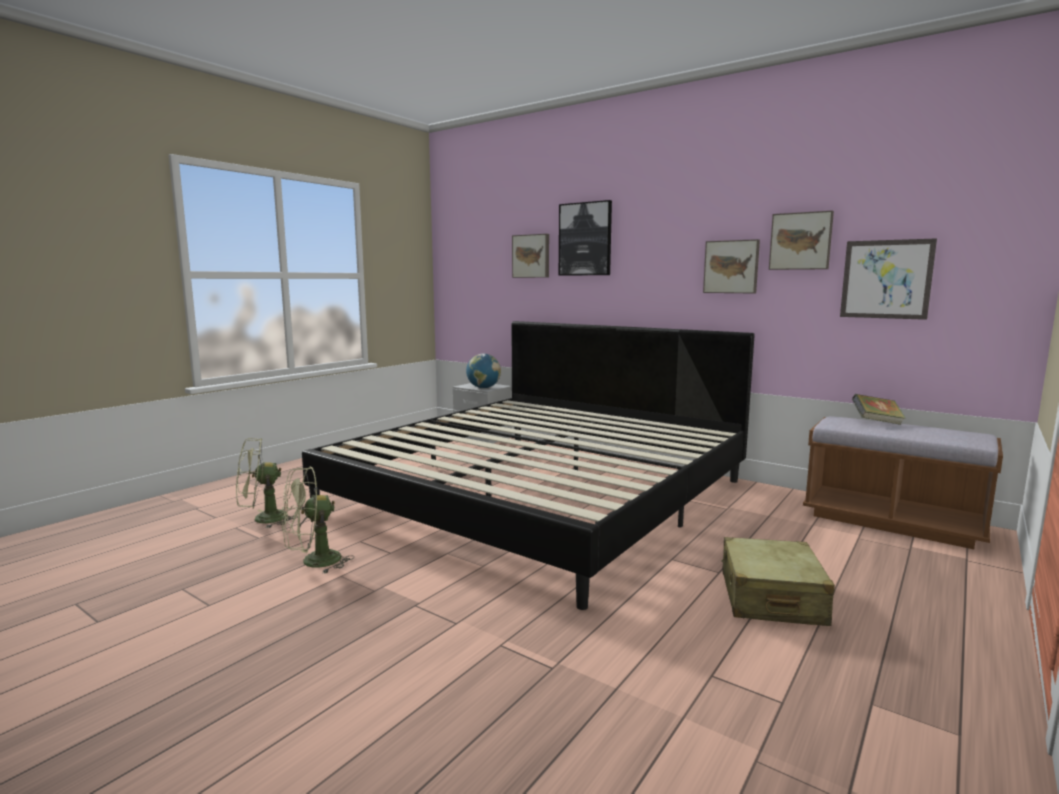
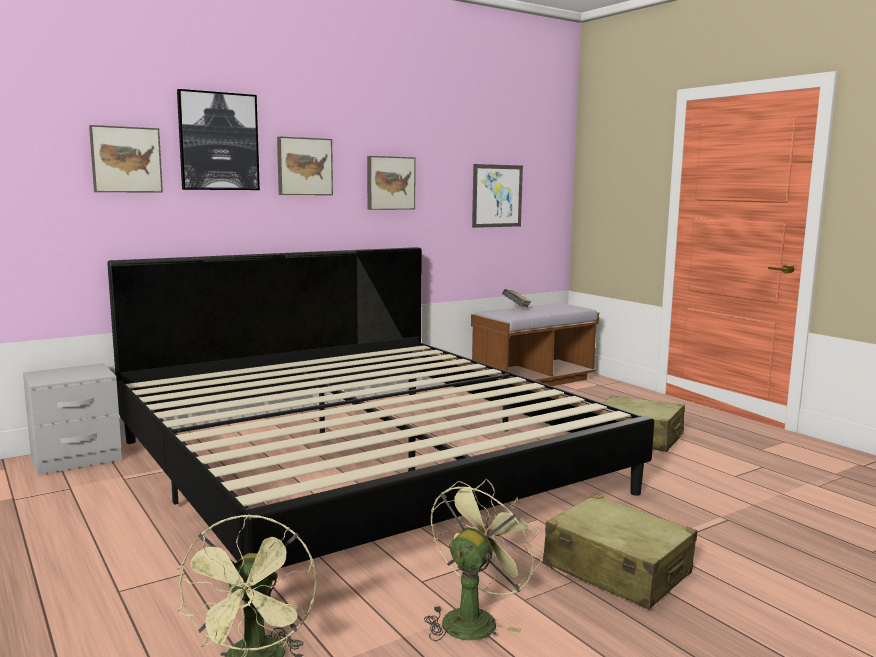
camera: 70 degrees left, 0 degrees up
green fan [282,466,354,574] -> green fan turned 135 degrees counterclockwise [424,479,541,641]
globe [466,354,501,388] -> none
picture [769,211,834,270] -> picture moved to [277,137,333,195]
none -> beige suitcase [543,494,697,610]

